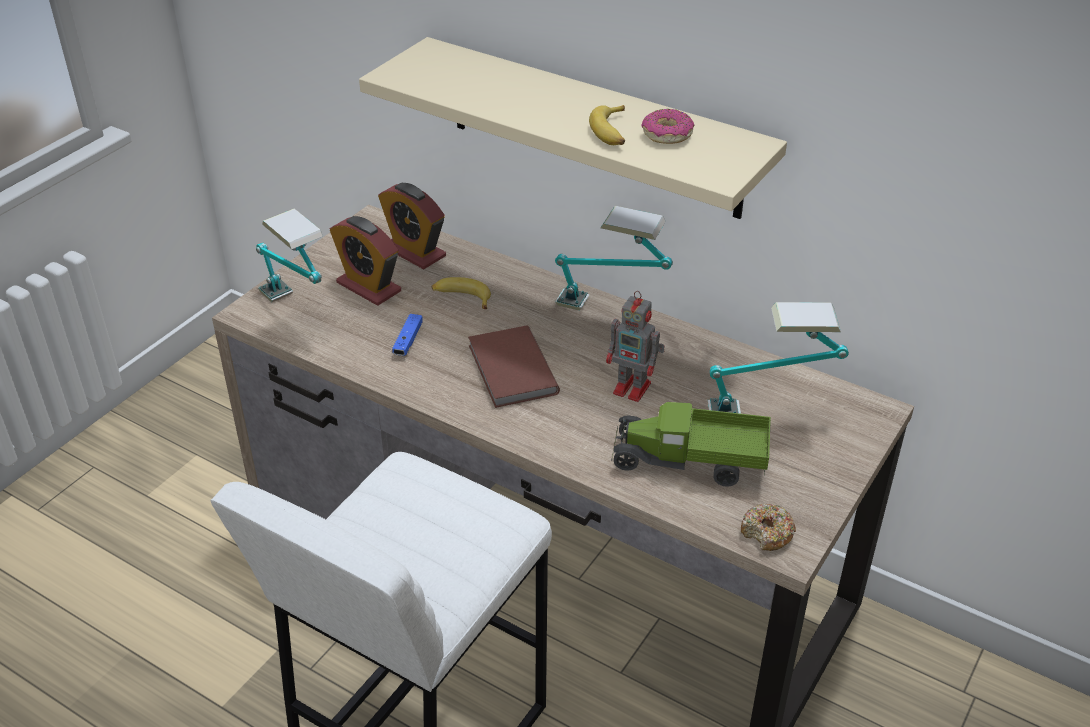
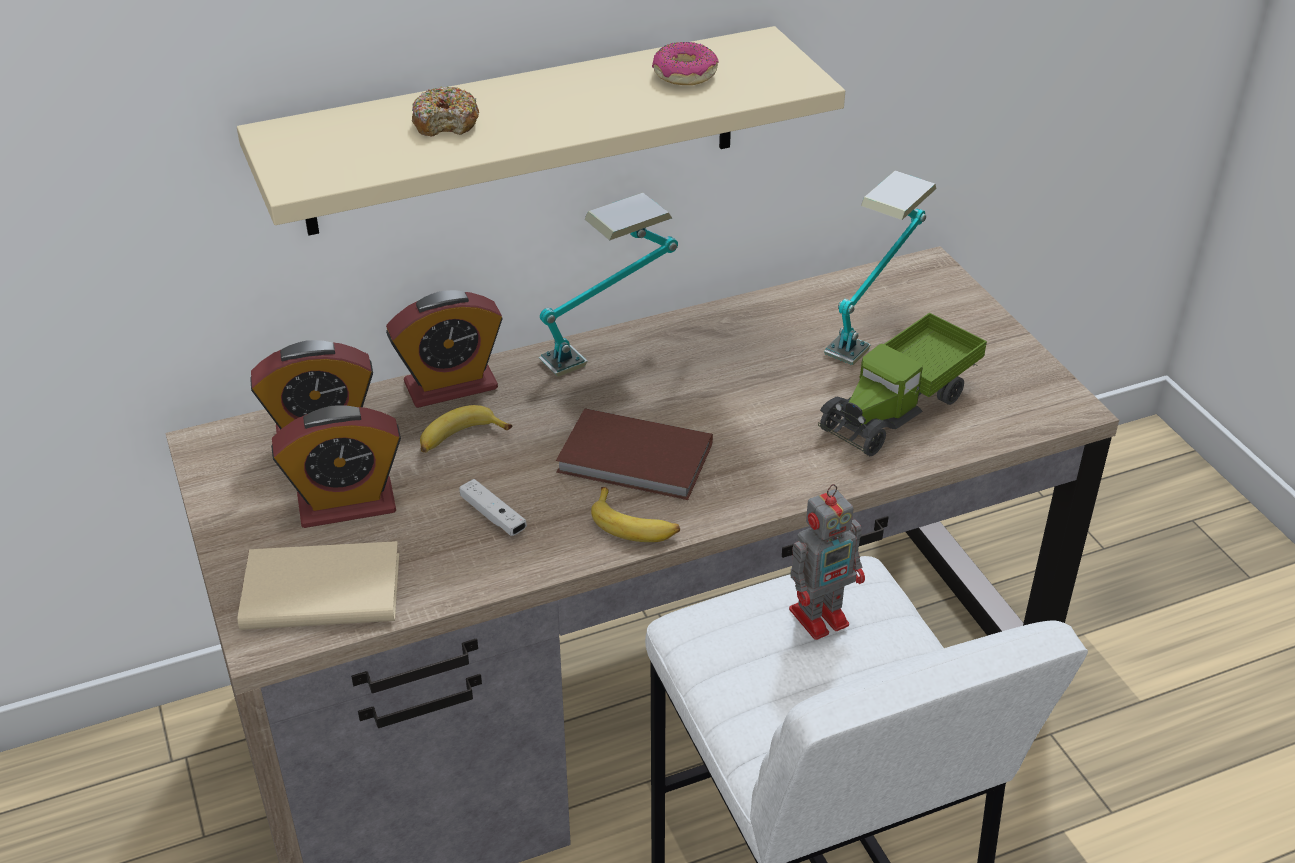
camera: 55 degrees left, 0 degrees up
table lamp [256,208,323,303] -> beige book [237,541,399,630]
blue game controller [392,314,423,356] -> white game controller [459,479,527,536]
banana [589,105,625,145] -> banana moved to [591,487,680,542]
toy robot [606,291,665,402] -> toy robot moved to [789,484,865,640]
donut [741,504,796,551] -> donut moved to [412,87,479,137]
none -> alarm clock [386,290,503,408]

